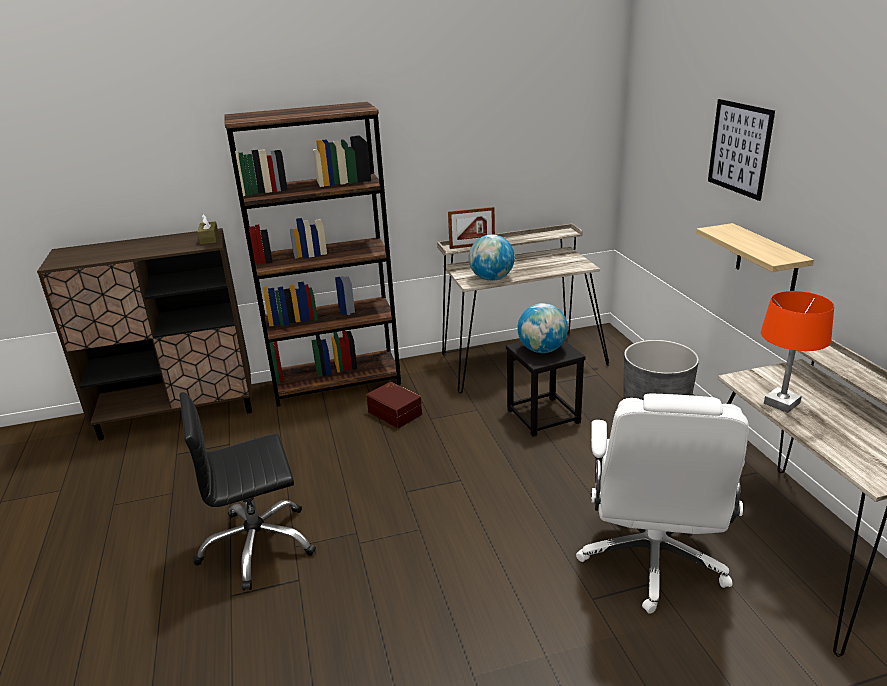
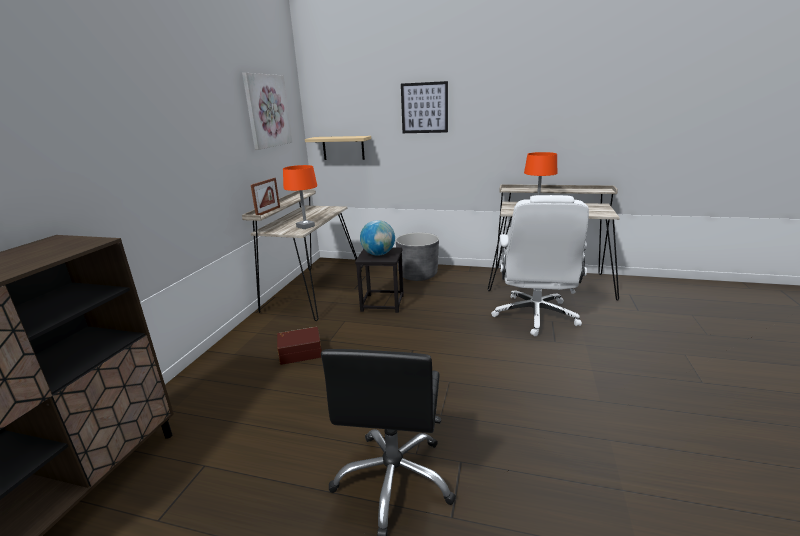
camera: 60 degrees left, 5 degrees down
brown tissue box [197,214,219,244] -> none
brown bookcase [225,102,401,407] -> none
globe [469,234,515,281] -> orange table lamp [283,165,317,229]
white office chair [576,394,749,613] -> white office chair turned 60 degrees clockwise [491,195,589,336]
shelf [696,223,814,291] -> shelf moved to [305,136,371,160]
none -> picture [242,73,292,150]

